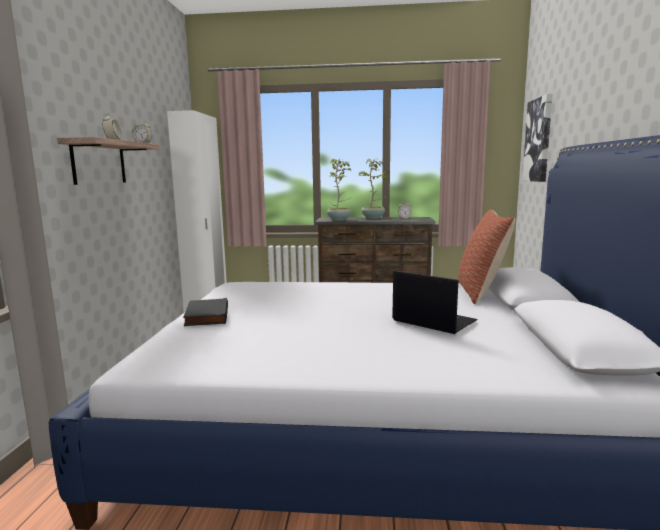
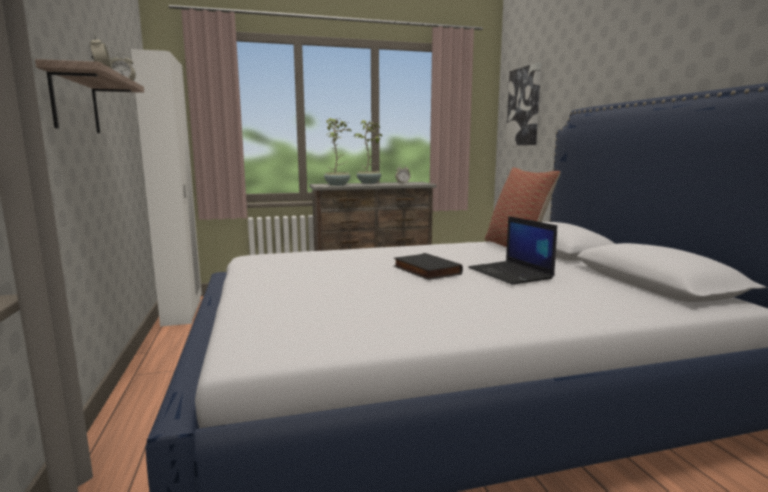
camera: 20 degrees left, 0 degrees up
black book [183,298,228,326] -> black book moved to [394,253,463,280]
laptop [392,270,478,334] -> laptop turned 135 degrees counterclockwise [468,216,557,285]

